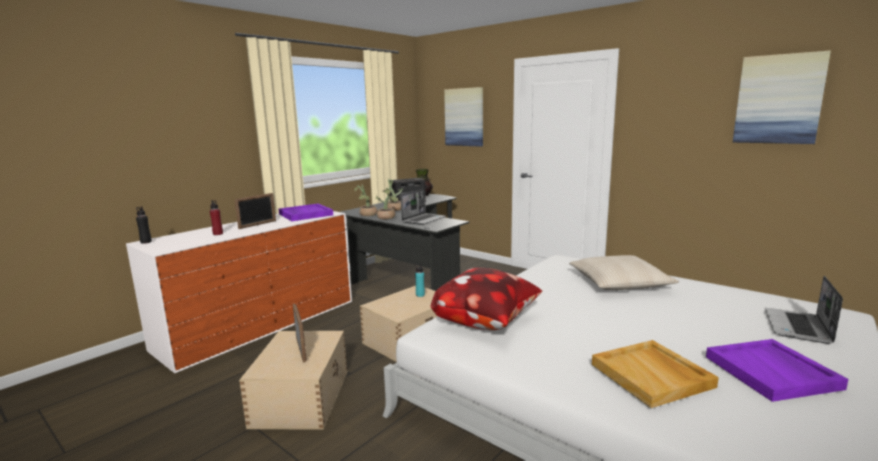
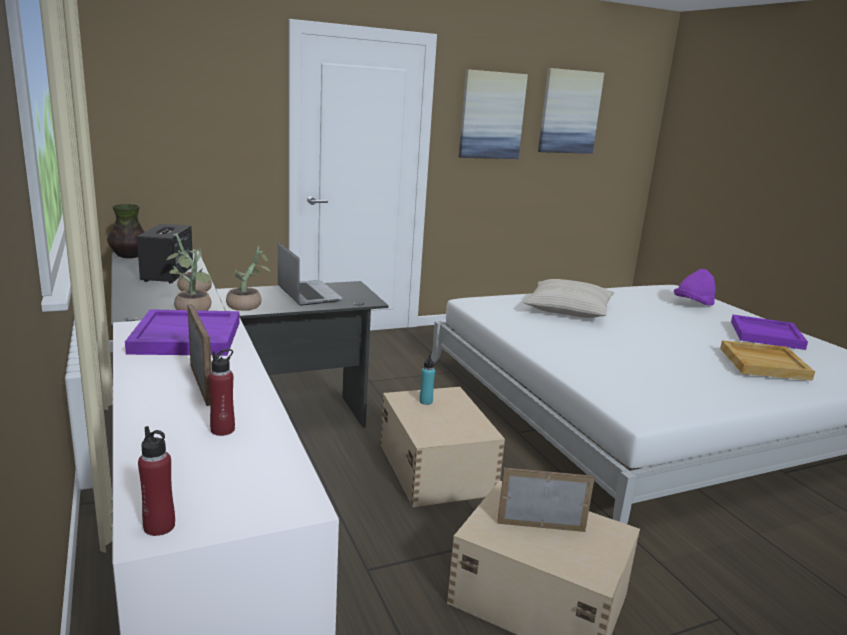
camera: 65 degrees left, 5 degrees up
black bottle [136,206,152,244] -> red bottle [138,426,175,536]
pillow [431,268,542,330] -> none
picture [444,87,483,147] -> picture moved to [459,69,528,159]
laptop [765,276,843,344] -> purple hat [674,269,716,306]

